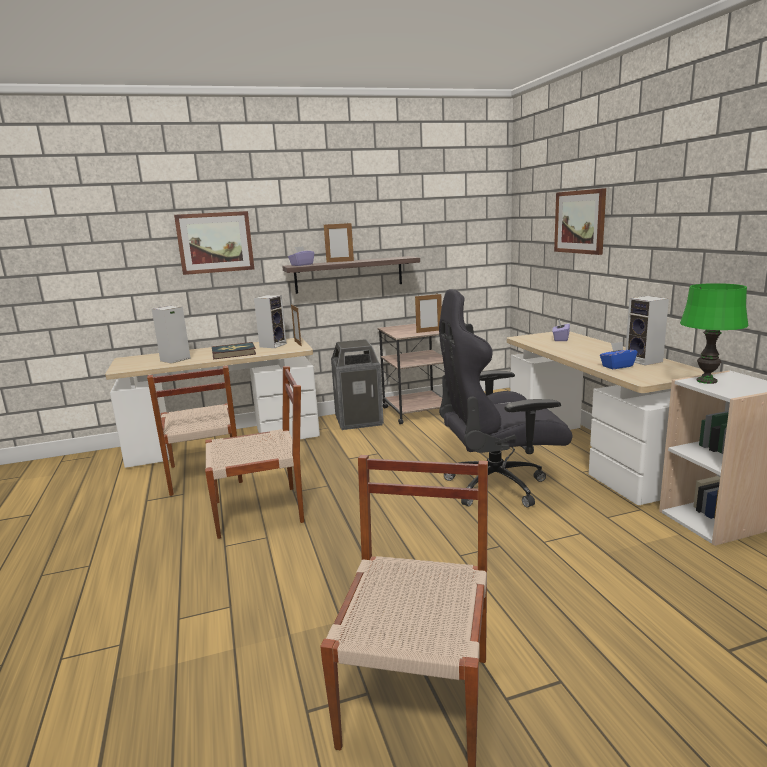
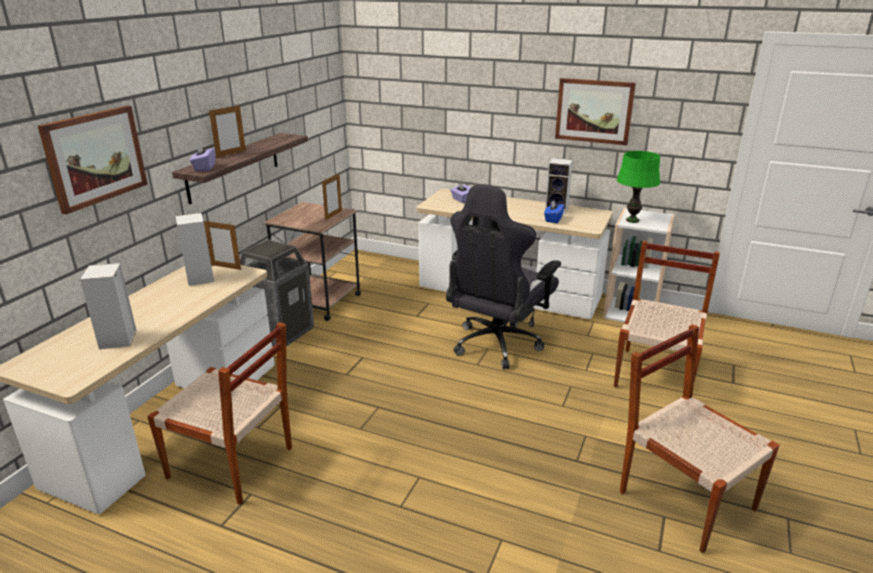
camera: 50 degrees left, 10 degrees up
chair [205,366,304,539] -> chair moved to [614,241,720,387]
book [212,342,256,359] -> none
picture [554,188,606,255] -> picture moved to [555,78,636,145]

